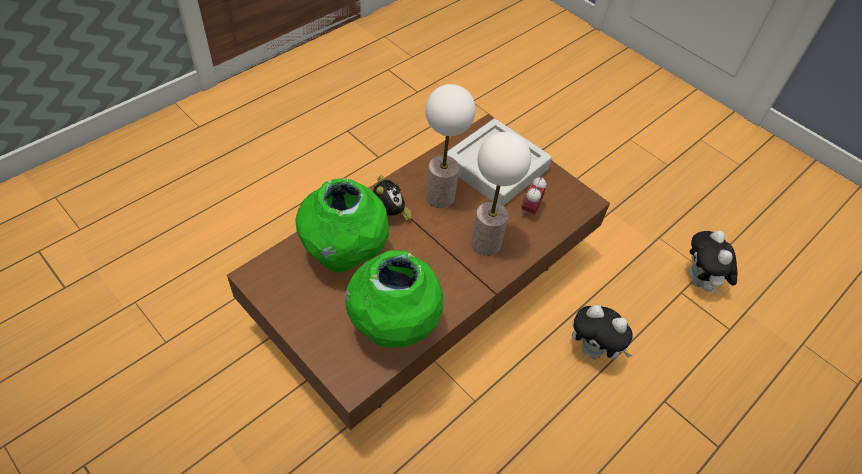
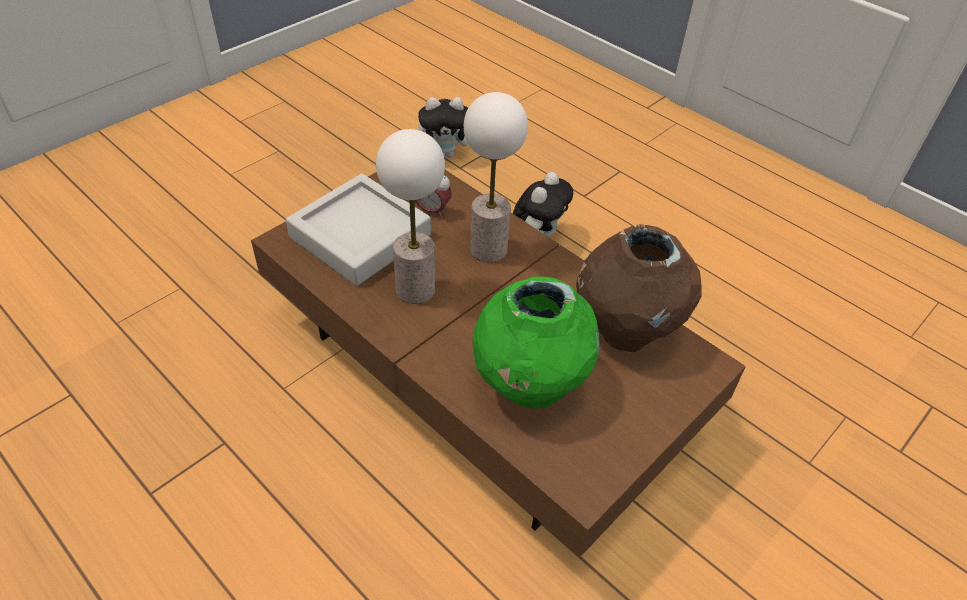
camera: 90 degrees left, 5 degrees down
green vase [345,250,443,348] -> brown vase [576,224,701,352]
alarm clock [373,176,412,221] -> none

